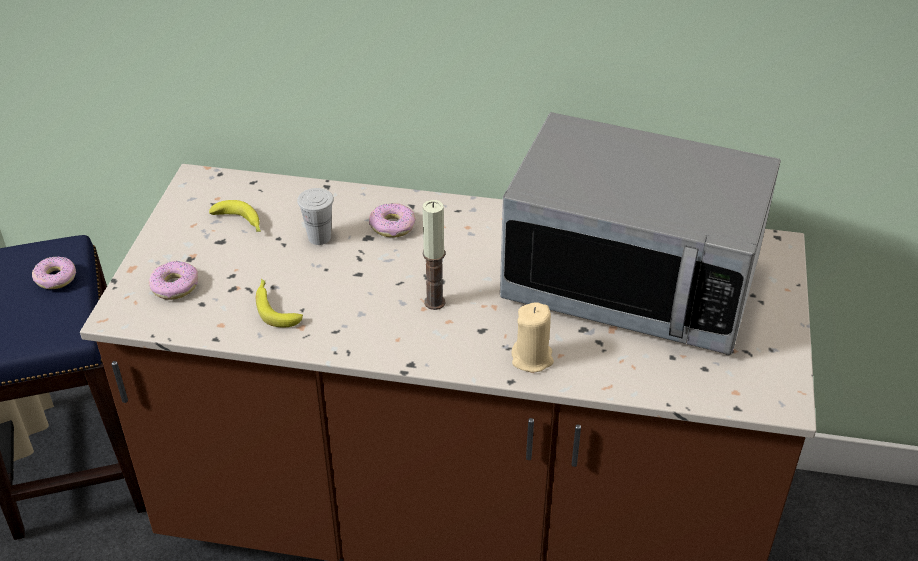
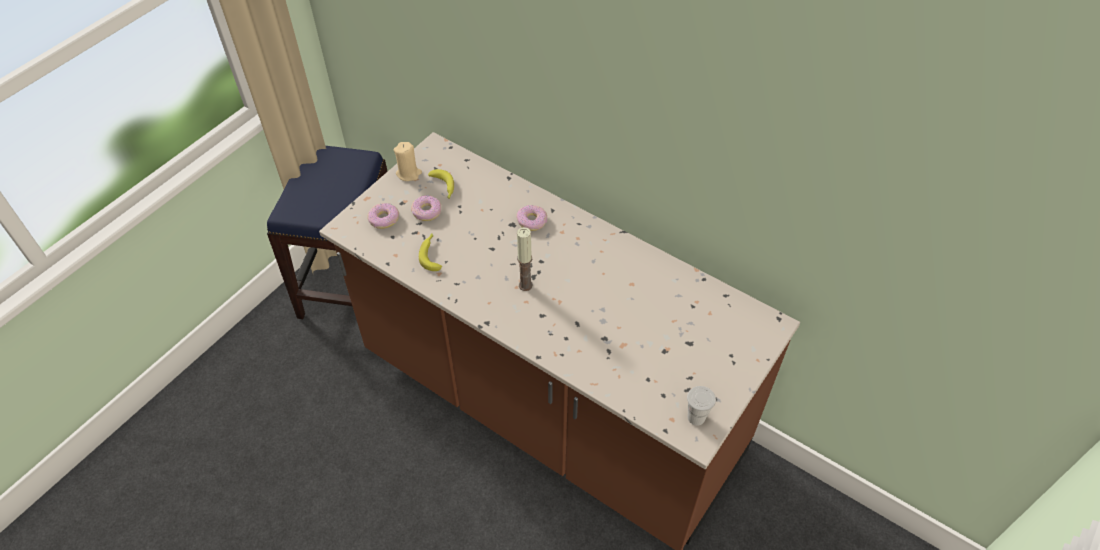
camera: 25 degrees right, 10 degrees up
donut [32,256,76,289] -> donut moved to [411,195,441,221]
white cup [297,188,334,245] -> white cup moved to [687,386,716,426]
microwave [500,112,781,355] -> none
beige candle [511,302,554,372] -> beige candle moved to [394,142,422,181]

